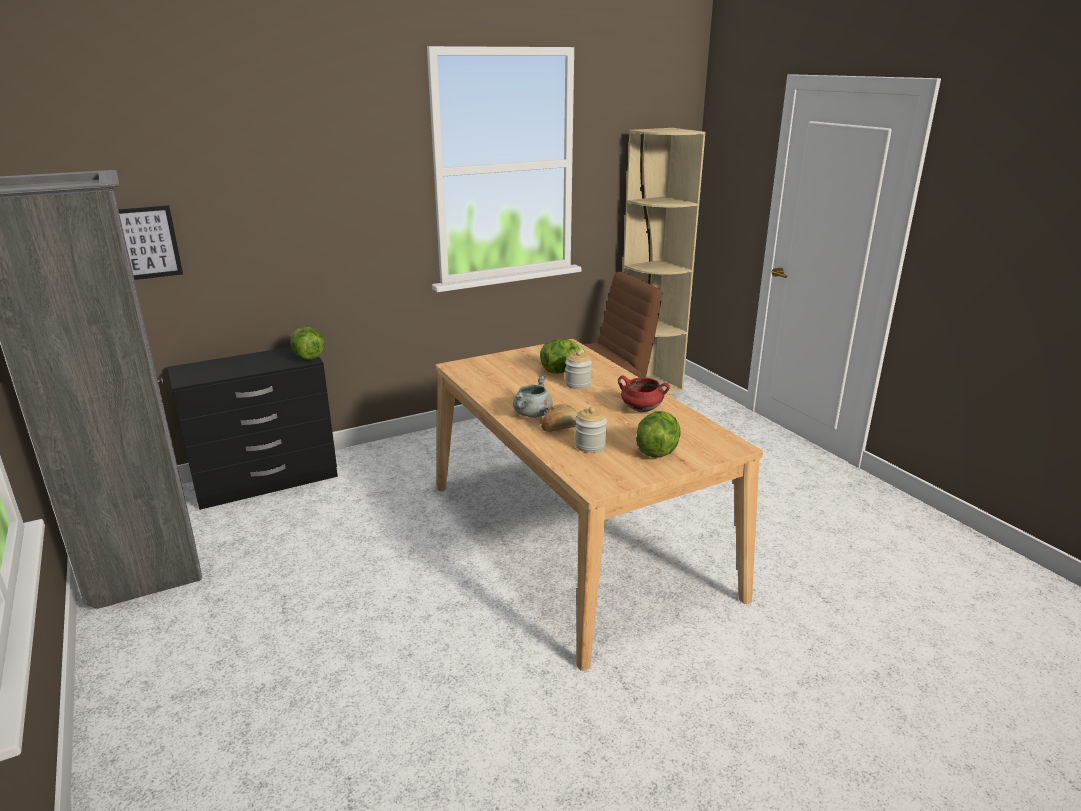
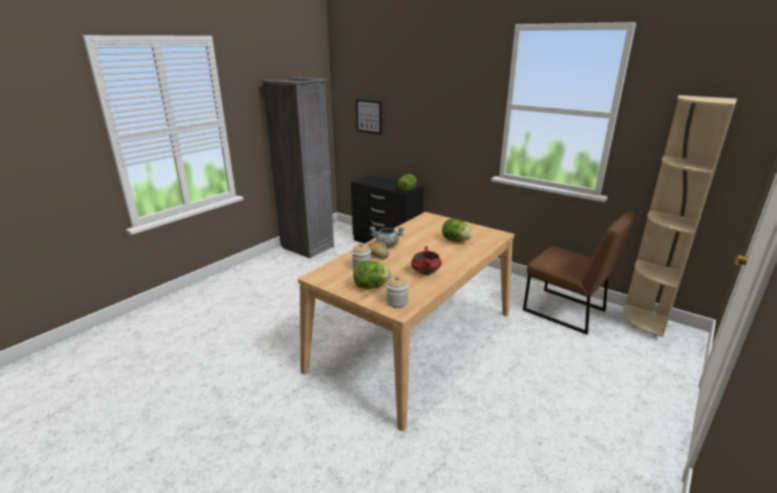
camera: 65 degrees right, 0 degrees up
jar [565,351,592,389] -> jar moved to [386,276,409,308]

